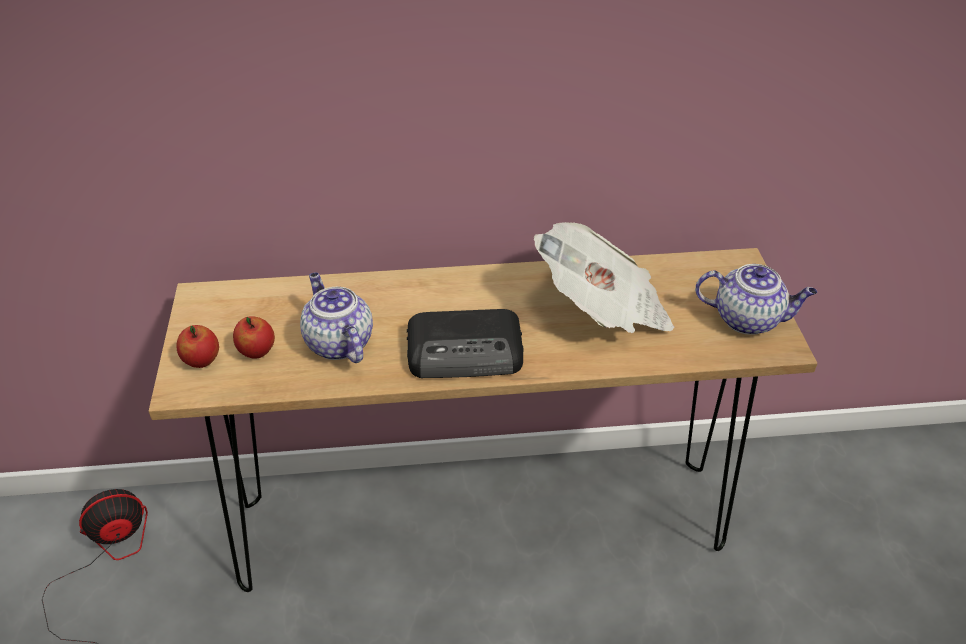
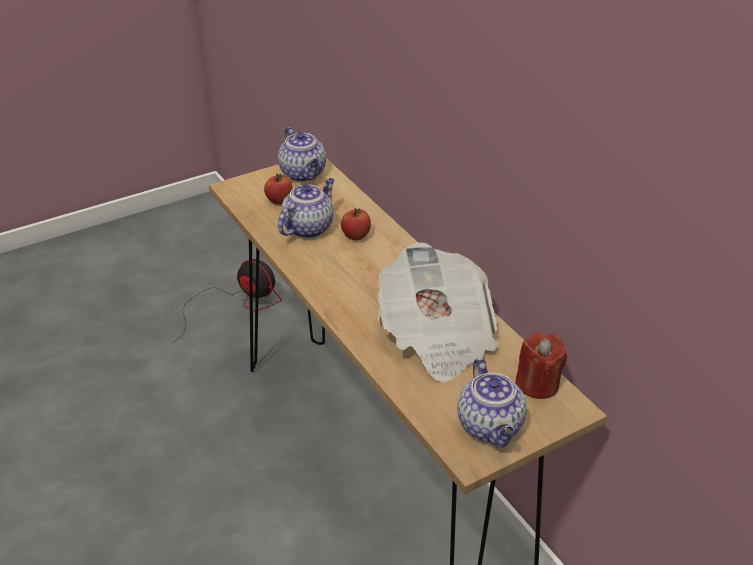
camera: 65 degrees right, 5 degrees down
apple [176,325,219,368] -> apple moved to [341,208,371,241]
radio [407,309,524,378] -> none
none -> teapot [278,127,326,182]
none -> red candle [515,332,567,399]

